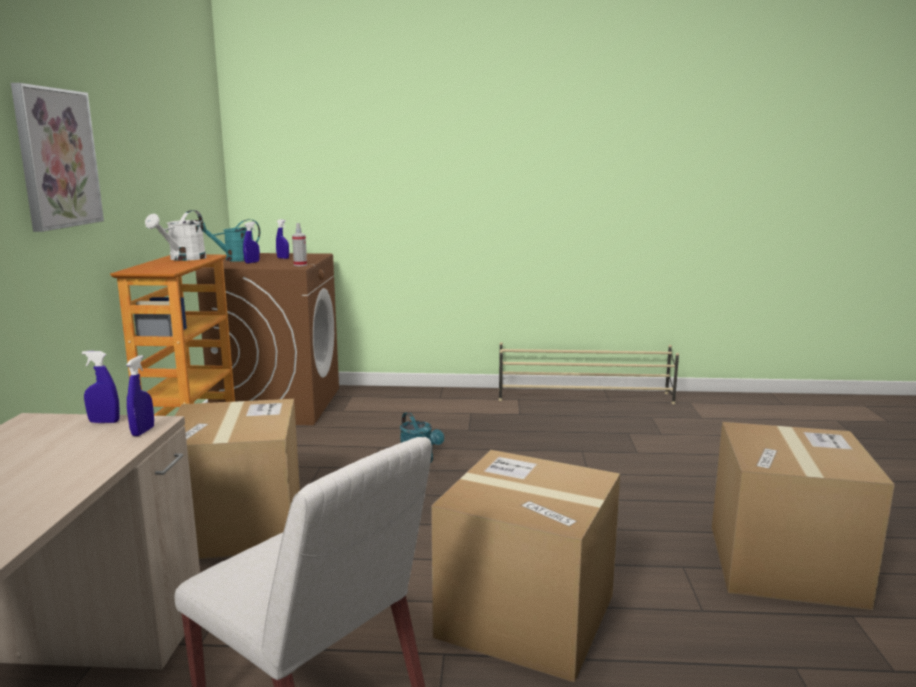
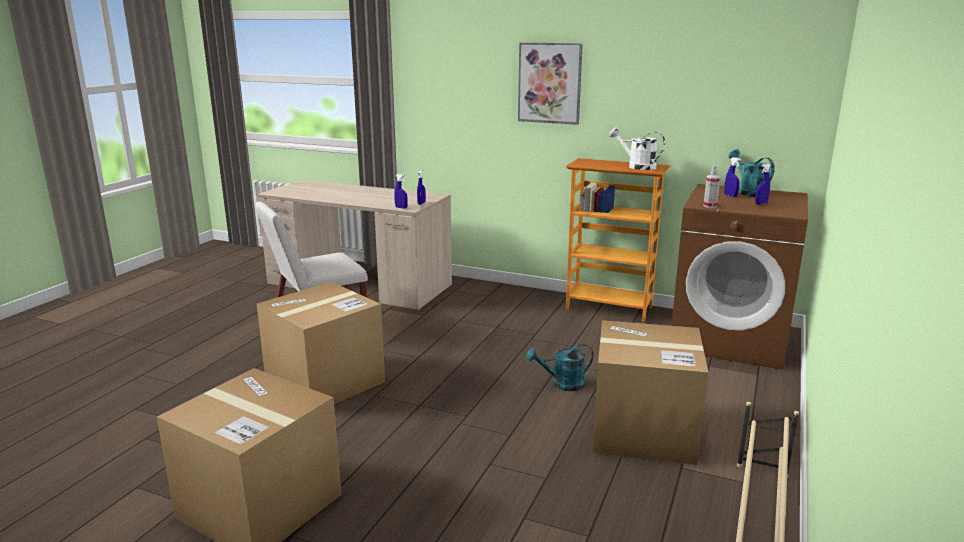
camera: 110 degrees right, 5 degrees up
cardboard box [175,399,300,559] -> cardboard box moved to [593,320,709,465]

